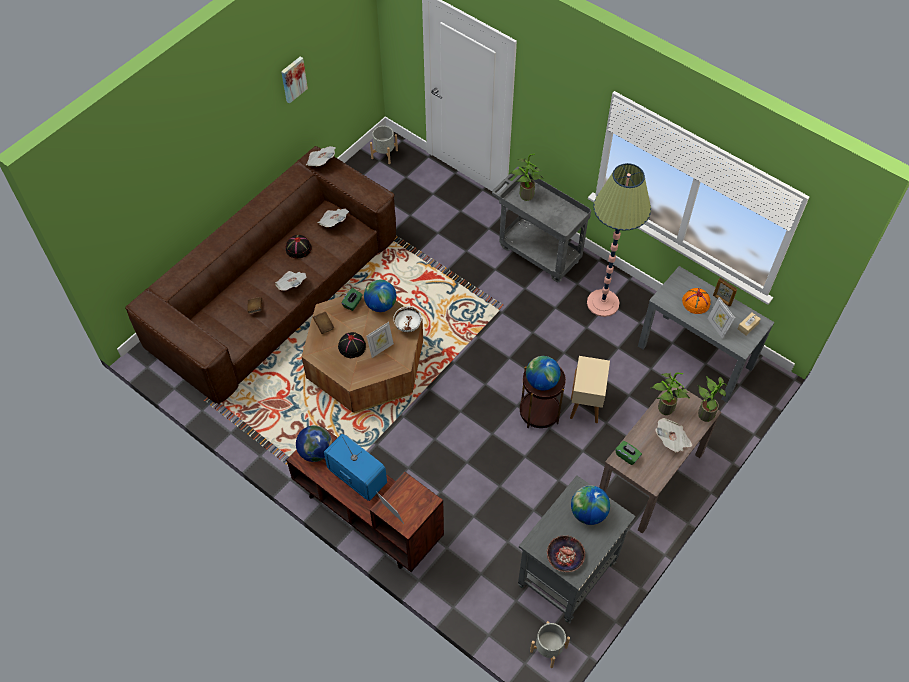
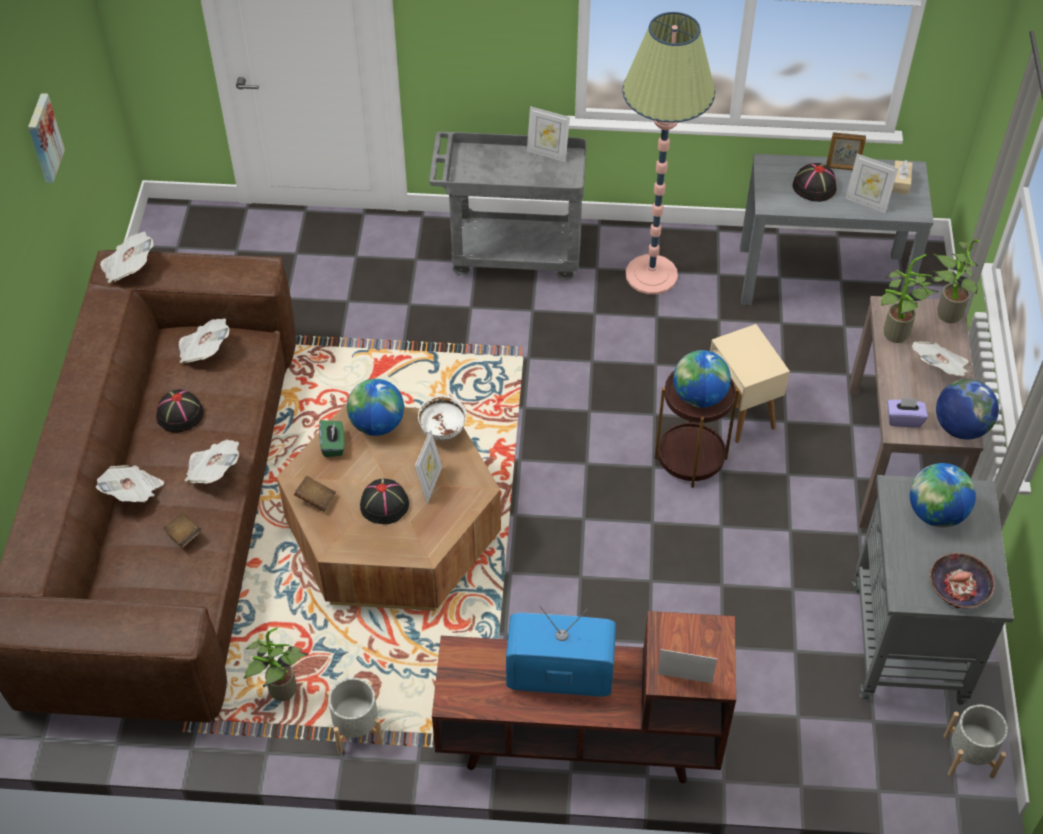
camera: 35 degrees left, 5 degrees down
globe [296,425,332,462] -> globe moved to [936,379,999,439]
grey planter [370,126,398,164] -> grey planter moved to [327,677,383,754]
potted plant [510,154,544,201] -> potted plant moved to [243,627,308,701]
green tissue box [615,441,642,465] -> purple tissue box [887,397,928,428]
orange hat [682,288,710,314] -> black hat [793,163,837,202]
none -> newspaper [96,465,164,502]
none -> picture frame [527,106,570,162]

